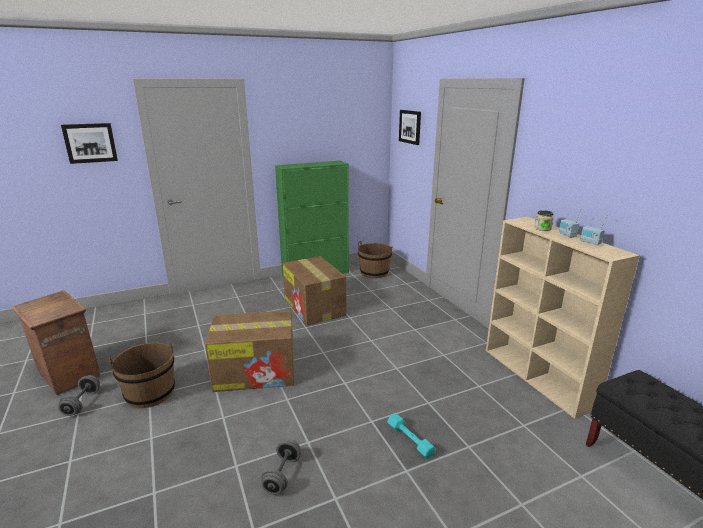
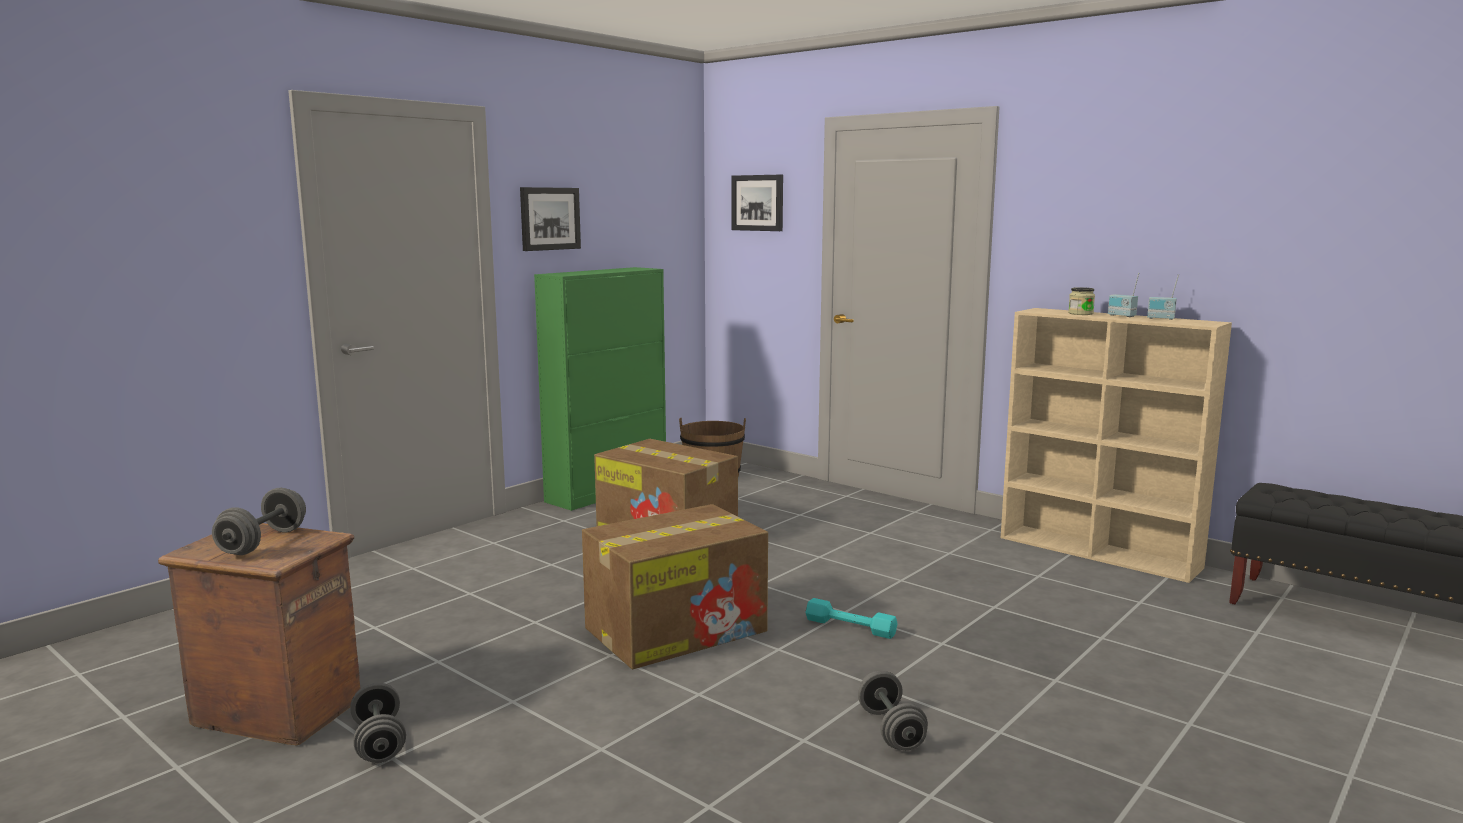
camera: 25 degrees left, 10 degrees down
picture [61,123,118,164] -> picture moved to [520,187,581,251]
brown bucket [109,342,175,408] -> none
turquoise dumbbell [387,413,436,459] -> turquoise dumbbell moved to [805,598,898,639]
none -> grey dumbbell [212,488,306,555]

